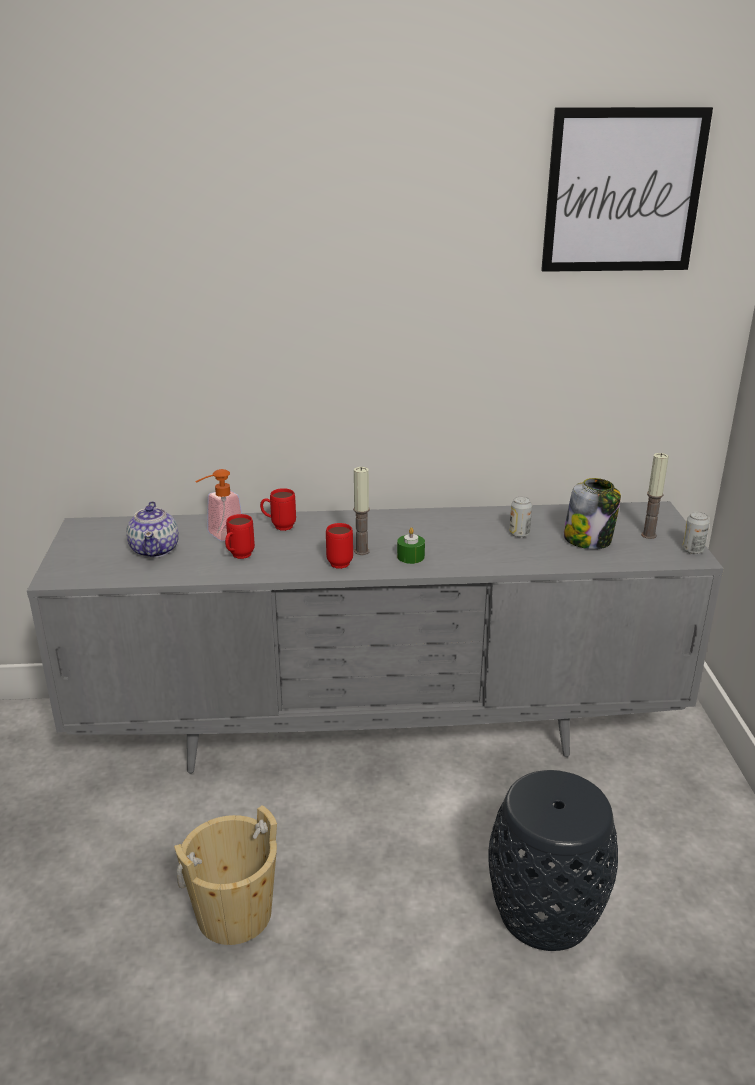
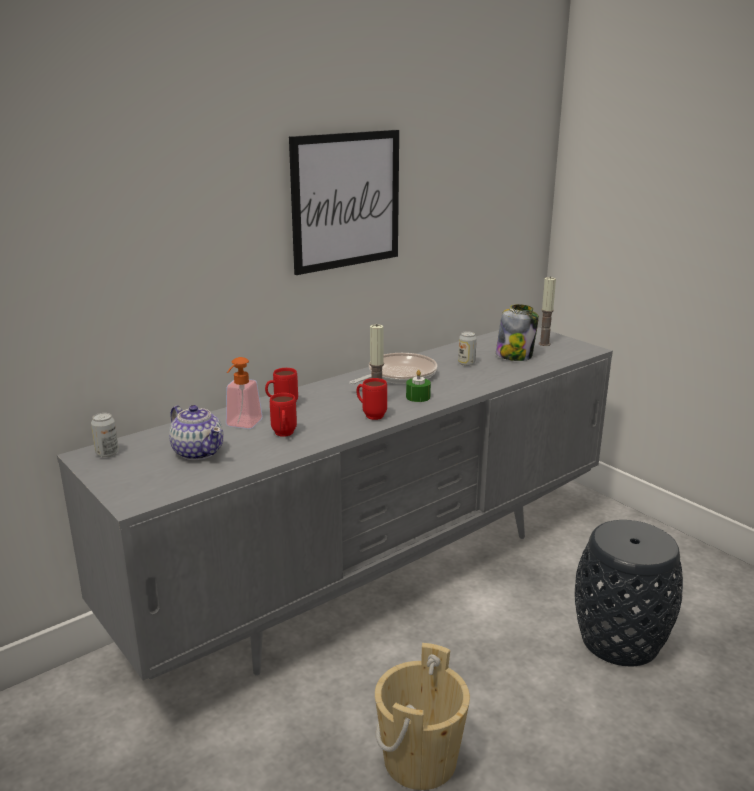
camera: 35 degrees left, 5 degrees down
picture [541,107,713,272] -> picture moved to [289,130,399,275]
can [682,512,710,554] -> can moved to [91,413,119,458]
none -> frying pan [350,353,437,384]

